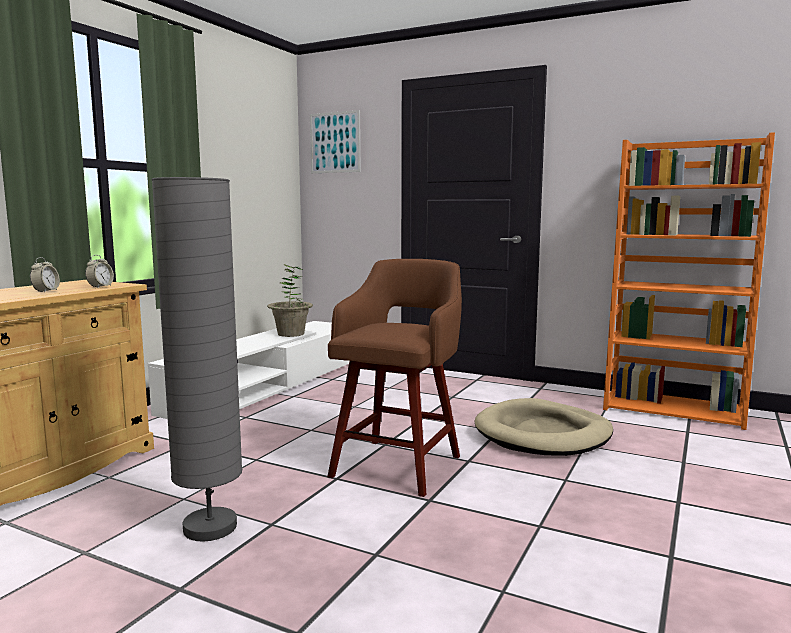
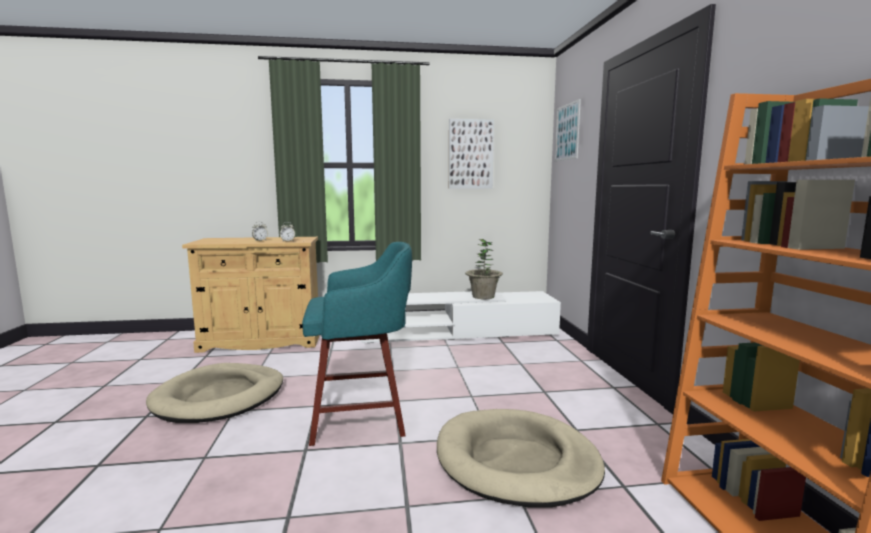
camera: 55 degrees right, 0 degrees up
grey floor lamp [151,177,242,541] -> beige dog bed [146,363,283,423]
brown stool [327,259,462,497] -> turquoise stool [302,242,412,446]
none -> picture [449,119,494,189]

